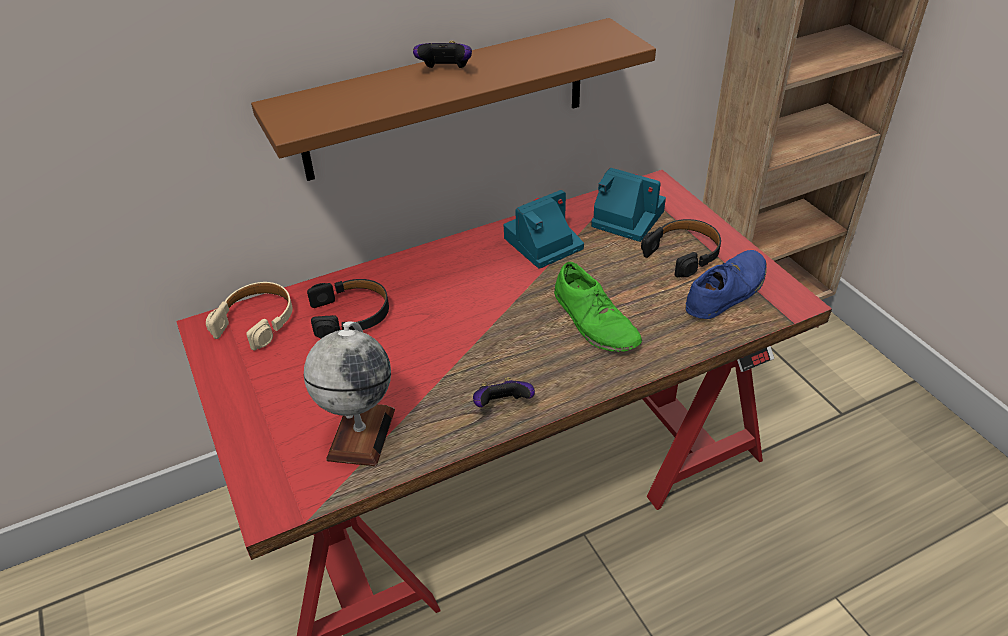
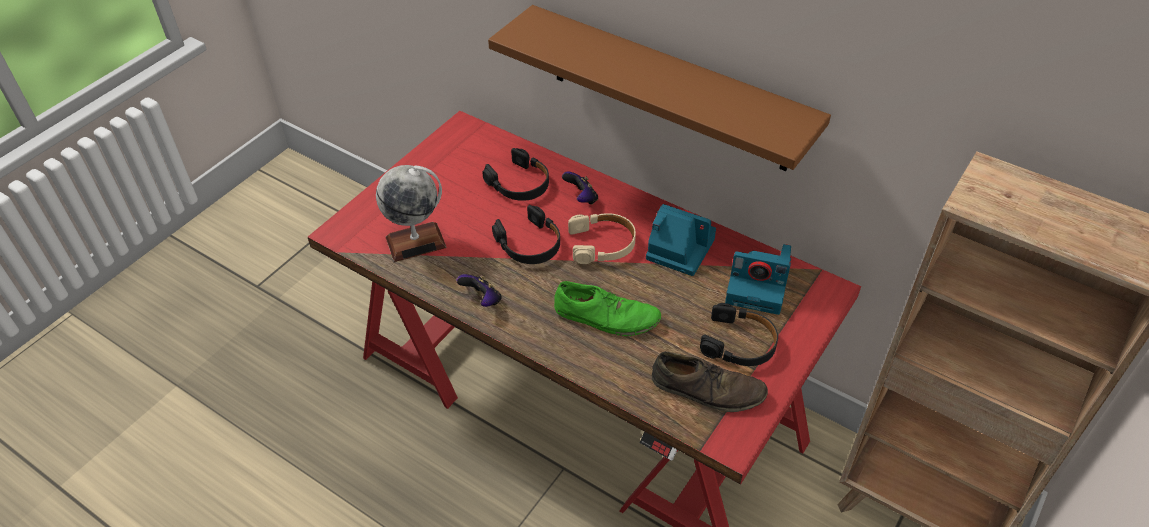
camera: 60 degrees right, 5 degrees up
beige headphones [206,282,293,350] -> beige headphones moved to [568,213,636,264]
game controller [413,41,472,68] -> game controller moved to [562,171,598,205]
green shoe [554,262,642,352] -> green shoe turned 105 degrees counterclockwise [554,281,661,336]
camera [591,168,666,242] -> camera turned 105 degrees clockwise [725,244,791,315]
blue shoe [686,250,767,319] -> brown shoe [652,351,768,412]
none -> black headphones [492,205,560,264]

